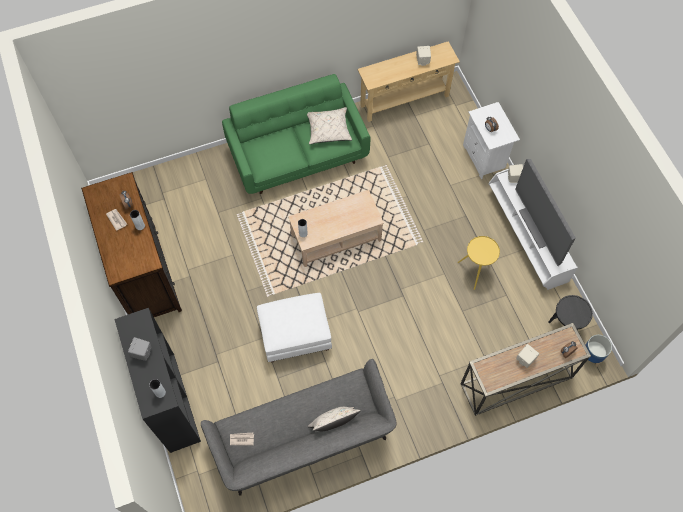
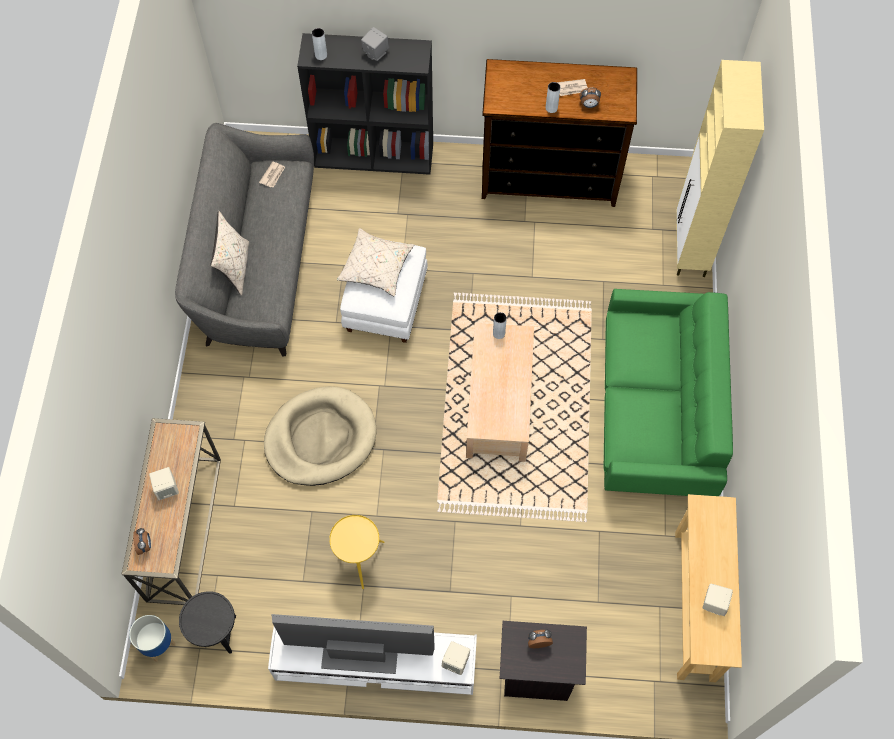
camera: 115 degrees right, 0 degrees up
beige pillow [307,107,352,144] -> beige pillow moved to [337,228,414,296]
white nightstand [463,102,520,179] -> black nightstand [500,621,587,701]
none -> beige dog bed [264,386,377,486]
none -> beige cabinet [676,60,764,277]

